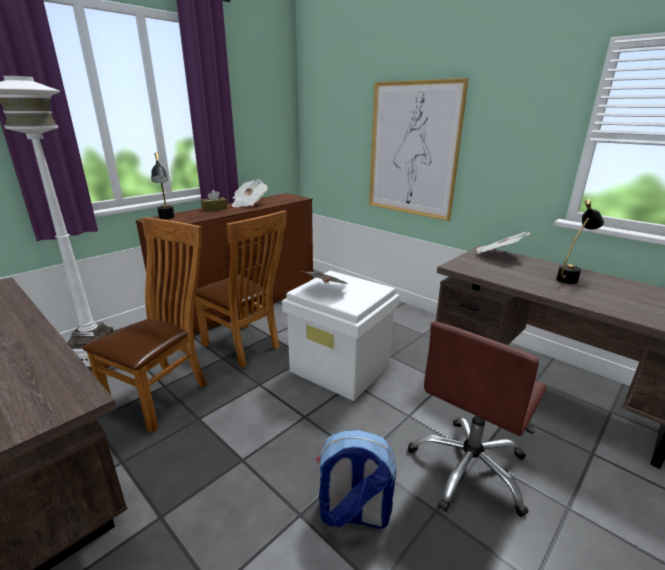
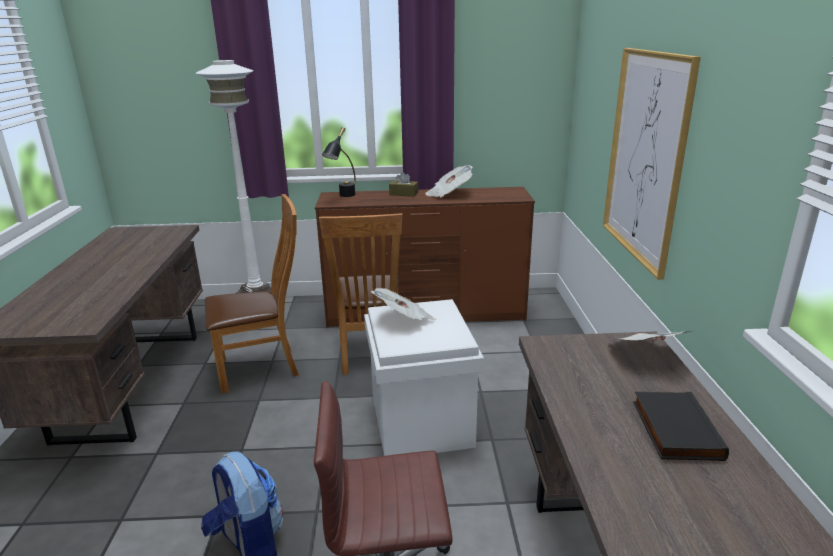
camera: 45 degrees right, 0 degrees up
black table lamp [556,199,604,284] -> black book [633,392,729,461]

